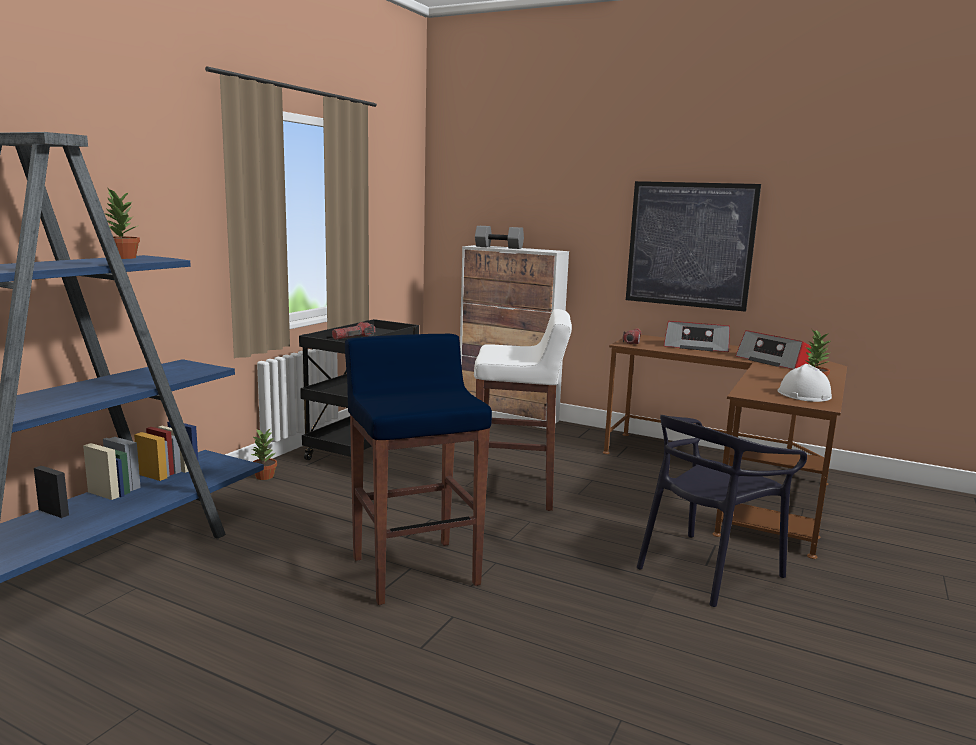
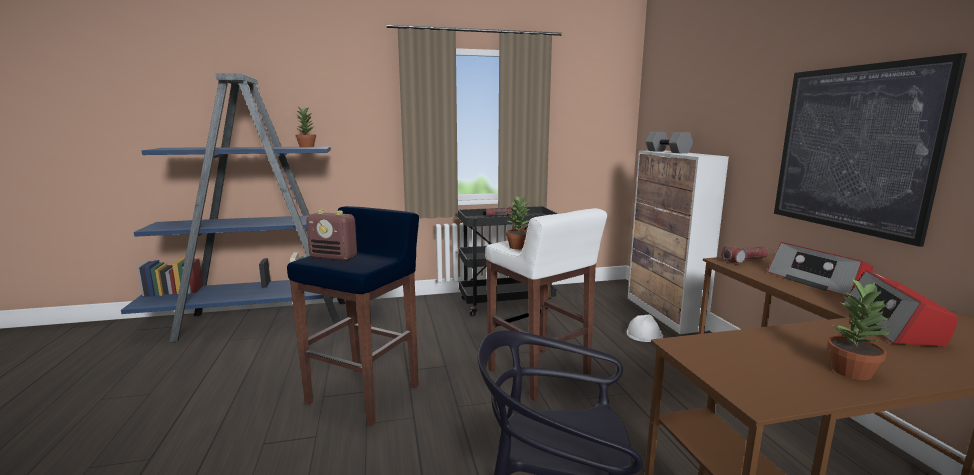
camera: 50 degrees right, 0 degrees up
potted plant [250,429,277,480] -> potted plant moved to [506,195,531,250]
white hard hat [777,364,832,402] -> white hard hat moved to [626,315,663,342]
none -> radio [306,209,357,261]

